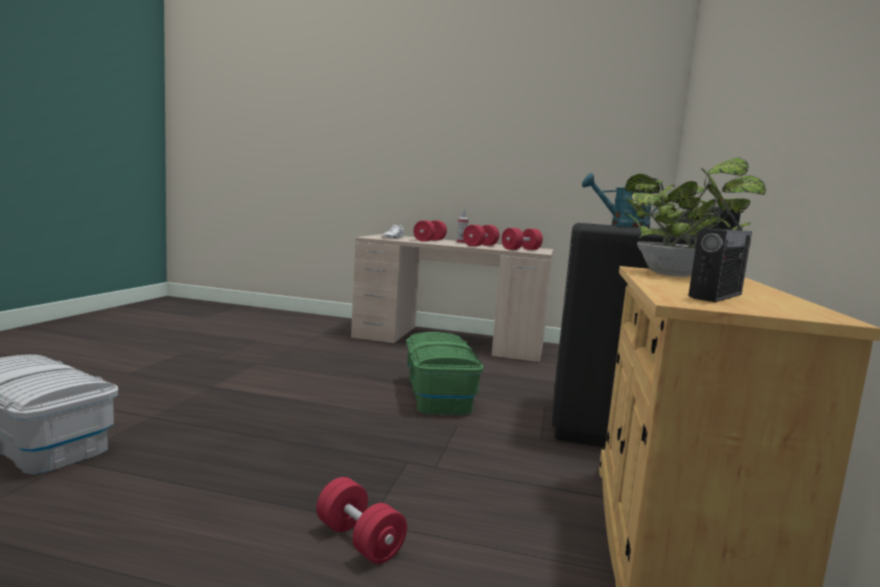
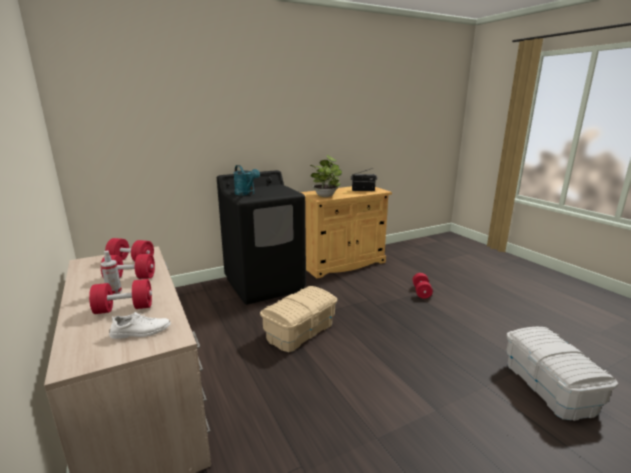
camera: 130 degrees left, 10 degrees up
green storage box [406,332,484,415] -> beige storage box [260,286,337,352]

